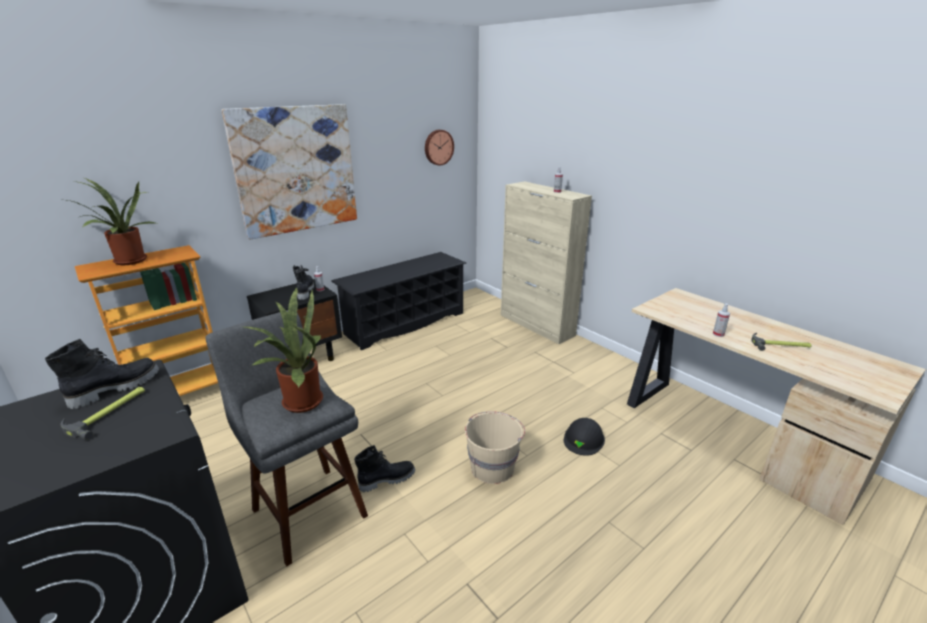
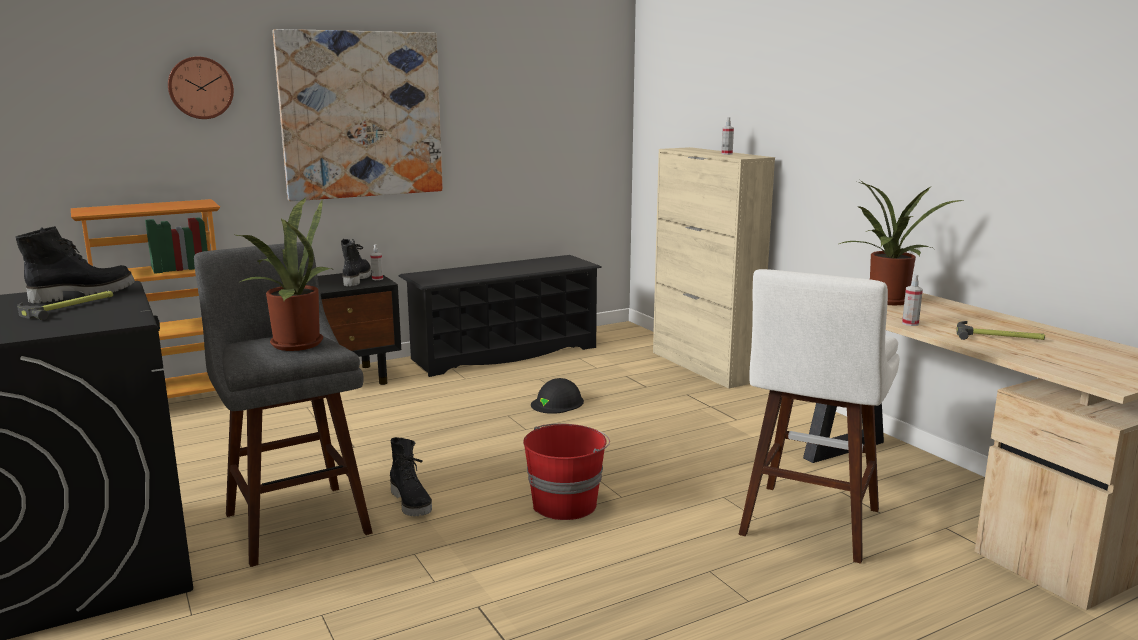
camera: 10 degrees right, 10 degrees down
potted plant [68,178,157,265] -> potted plant moved to [839,180,964,305]
black boot [354,445,415,492] -> black boot turned 75 degrees clockwise [390,437,432,516]
wall clock [425,130,454,166] -> wall clock moved to [168,56,234,119]
beige bucket [465,411,525,484] -> red bucket [523,423,610,520]
black hard hat [564,418,605,456] -> black hard hat moved to [531,378,584,414]
none -> white stool [738,269,899,564]

